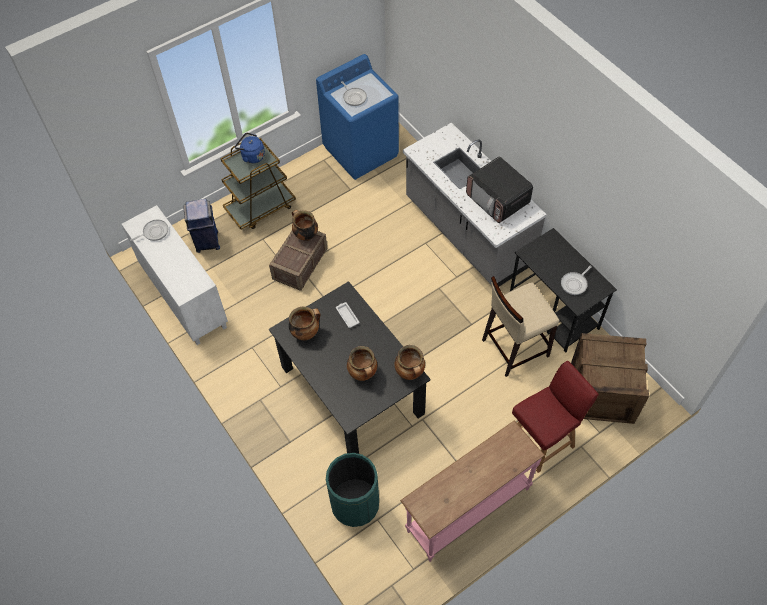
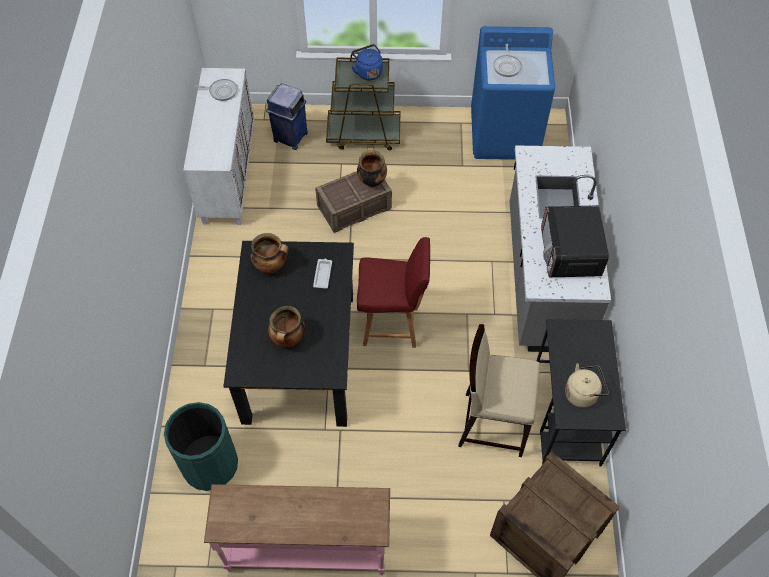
camera: 35 degrees right, 0 degrees up
cooking pot [394,345,425,380] -> none
red chair [512,361,599,473] -> red chair moved to [357,237,430,348]
frying pan [561,266,592,295] -> beige kettle [565,363,609,408]

